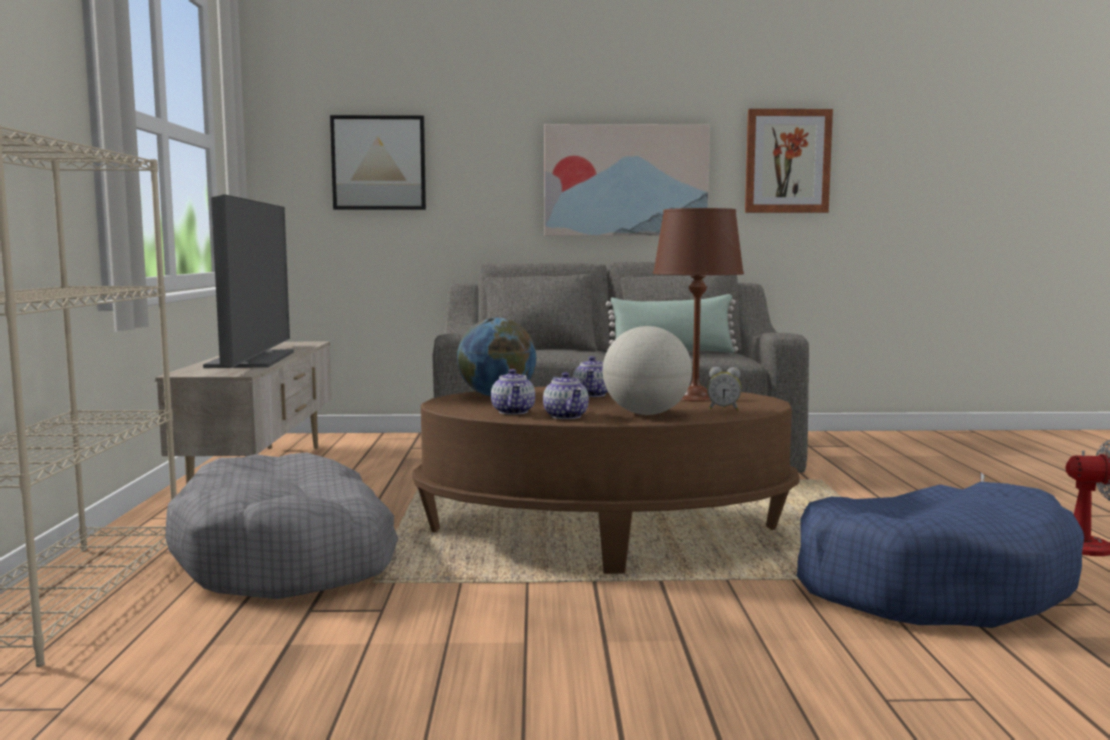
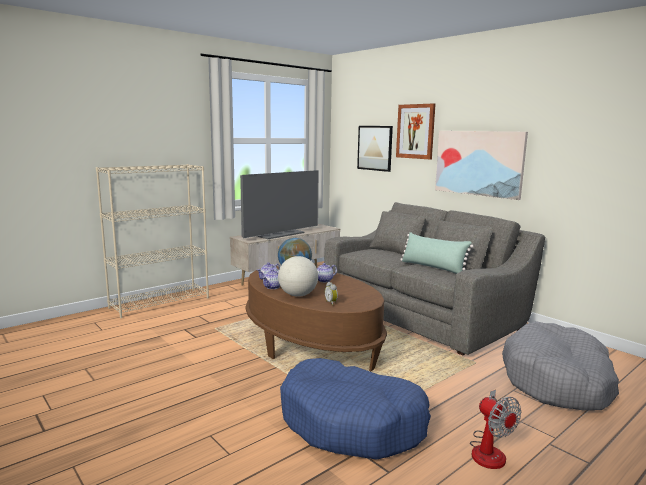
camera: 50 degrees right, 5 degrees up
grey dog bed [165,452,398,599] -> grey dog bed moved to [502,321,619,411]
brown table lamp [653,208,744,402] -> none
picture [745,109,833,213] -> picture moved to [396,103,436,159]

